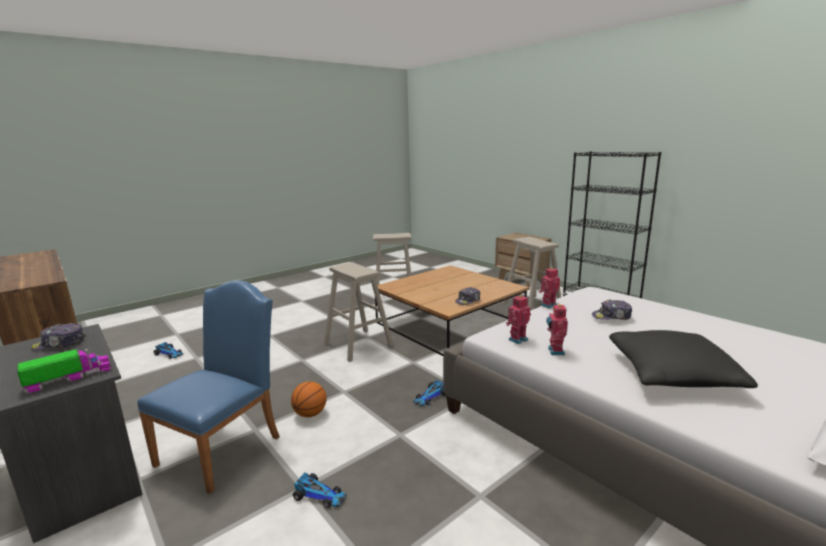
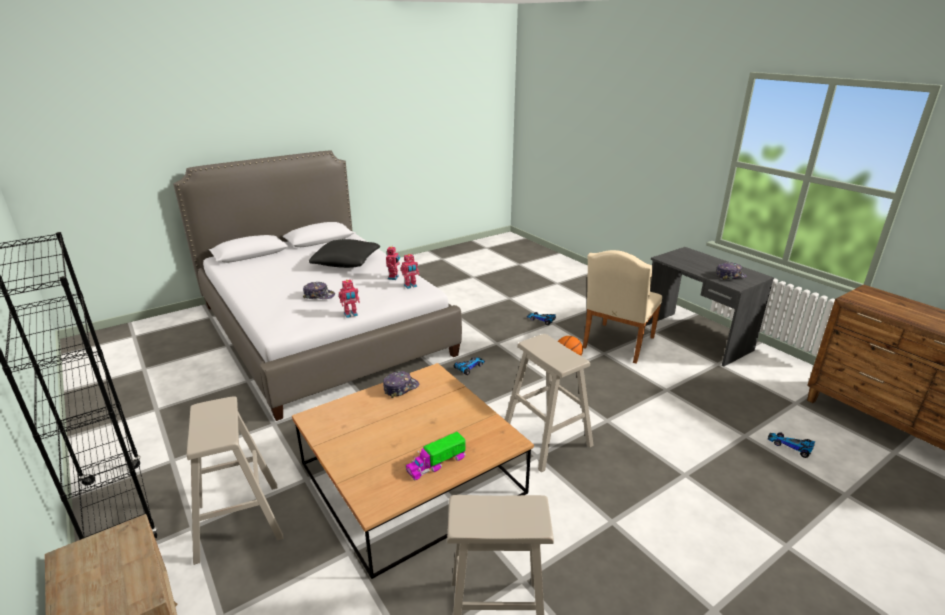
camera: 175 degrees left, 10 degrees up
toy truck [17,349,111,394] -> toy truck moved to [405,432,466,481]
blue chair [138,280,280,494] -> beige chair [583,250,662,363]

